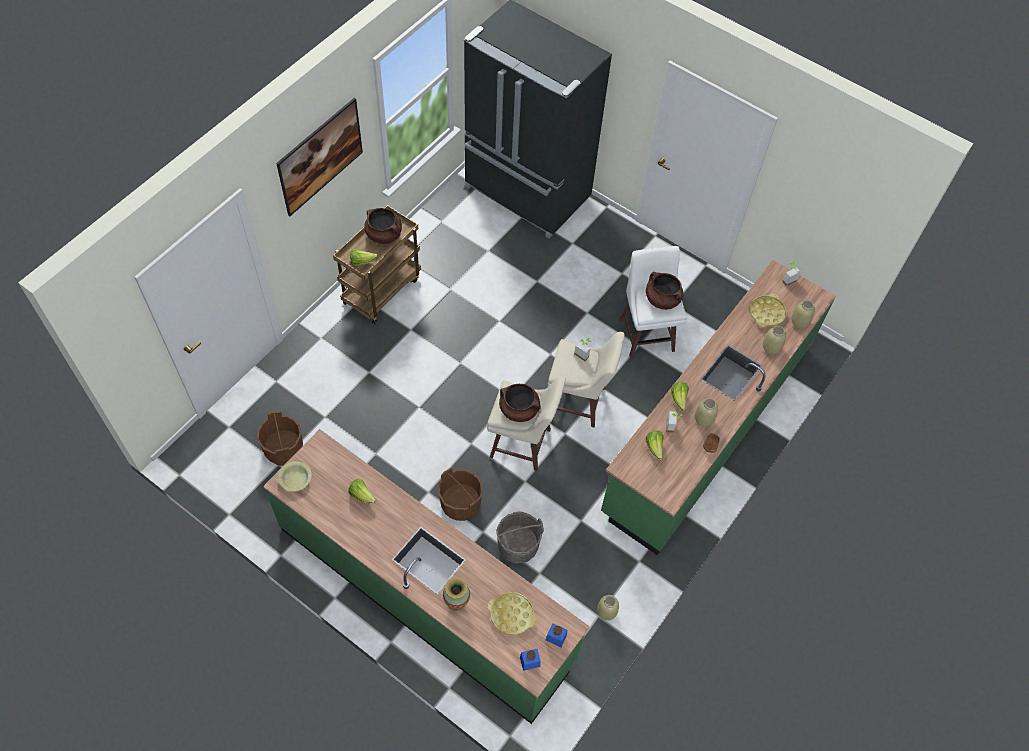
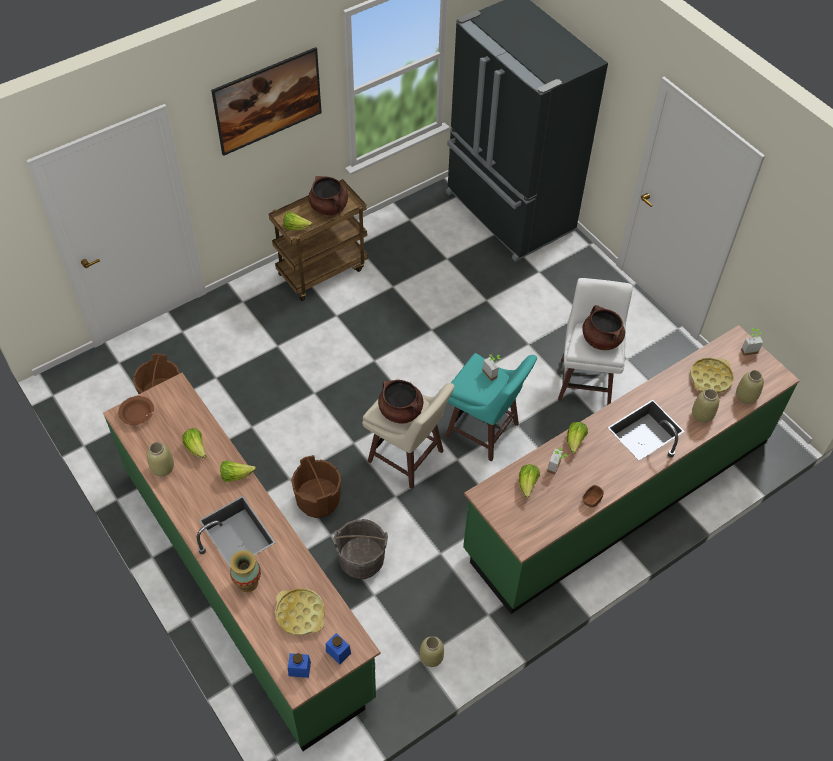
camera: 20 degrees right, 5 degrees down
yellow bowl [278,462,311,491] -> brown bowl [118,396,154,425]
beige stool [547,332,625,428] -> turquoise stool [446,353,537,462]
beige vase [695,398,718,427] -> beige vase moved to [147,442,174,476]
none -> lettuce [220,460,256,482]

